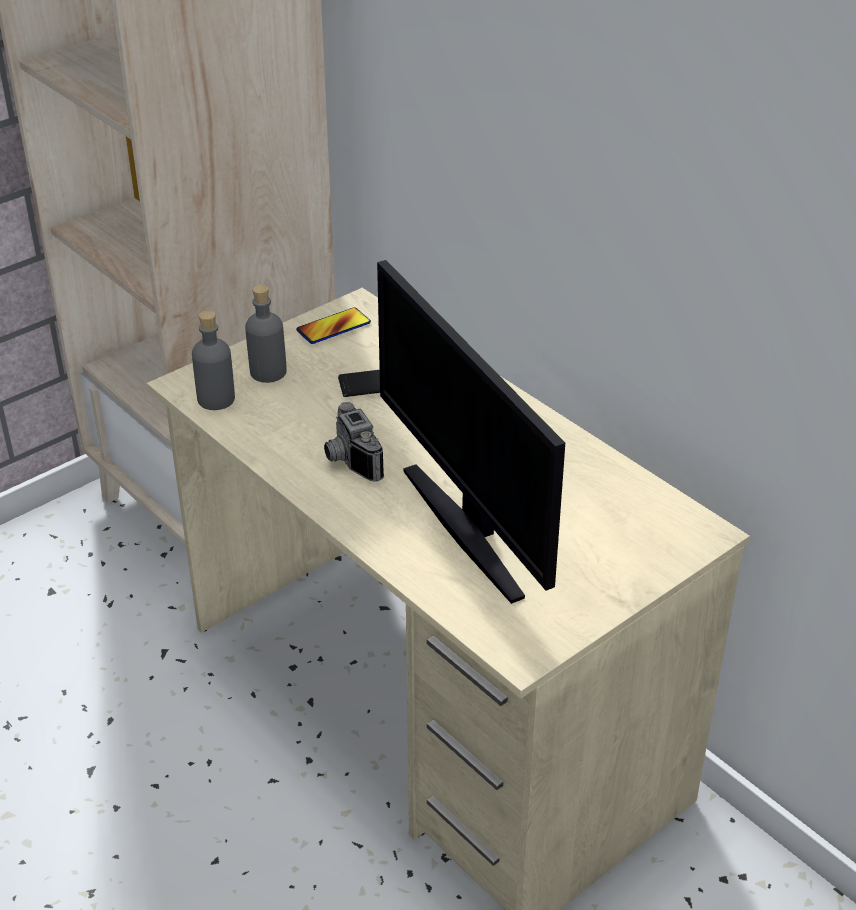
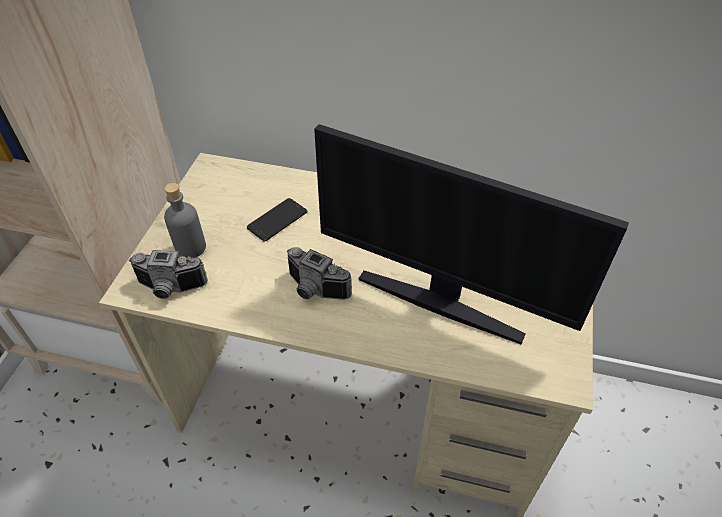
camera: 35 degrees left, 10 degrees up
grey bottle [192,310,235,410] -> camera [129,250,208,299]
phone [296,307,371,344] -> none

